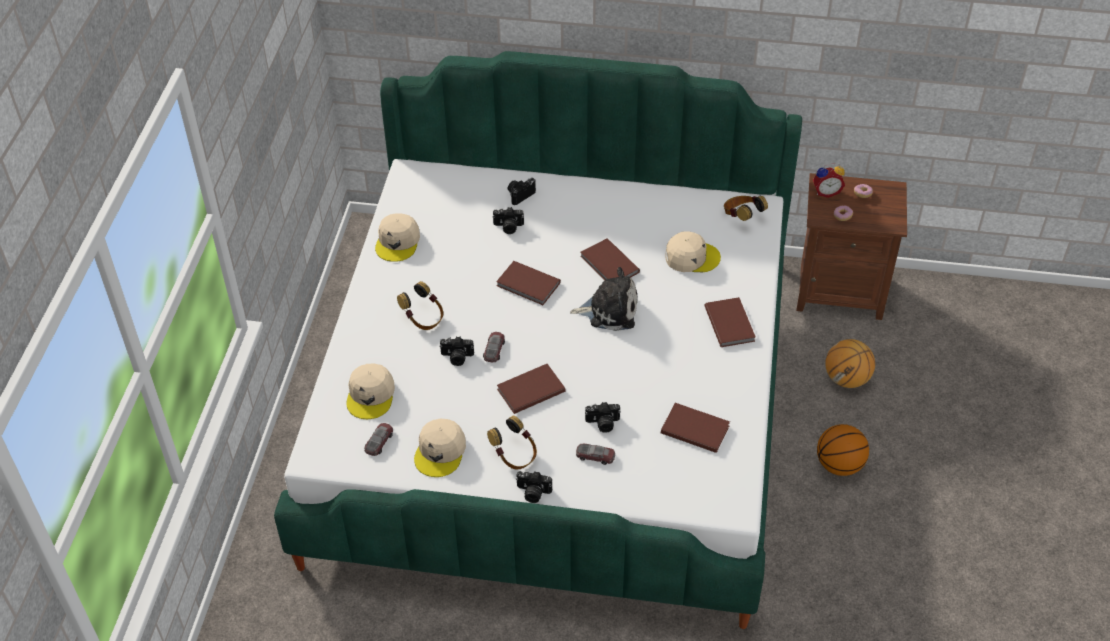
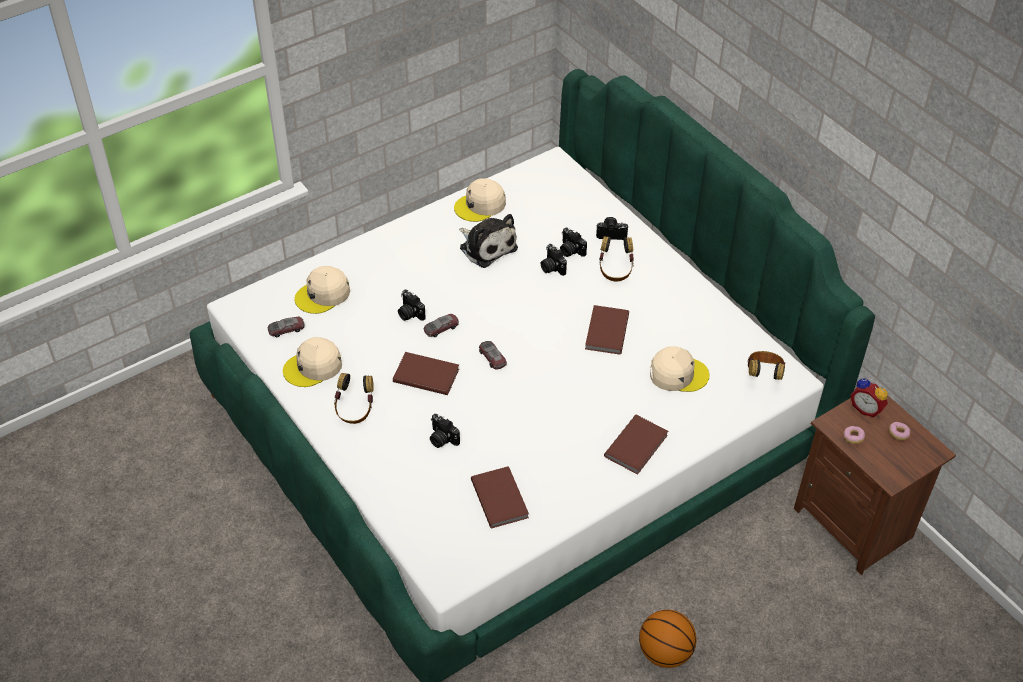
camera: 45 degrees right, 0 degrees up
headphones [397,281,443,330] -> headphones moved to [599,236,634,281]
brown book [496,261,561,305] -> none
camera [516,470,552,503] -> camera moved to [541,244,567,276]
plush toy [570,267,638,331] -> plush toy moved to [459,214,518,268]
toy car [576,443,615,465] -> toy car moved to [479,341,507,370]
beige cap [665,231,721,272] -> beige cap turned 45 degrees counterclockwise [650,346,710,392]
basketball [825,339,875,388] -> none

